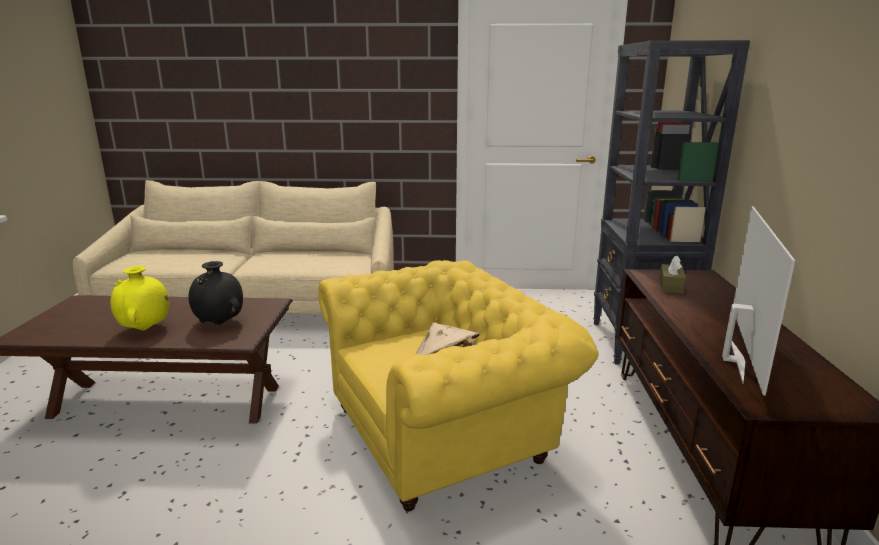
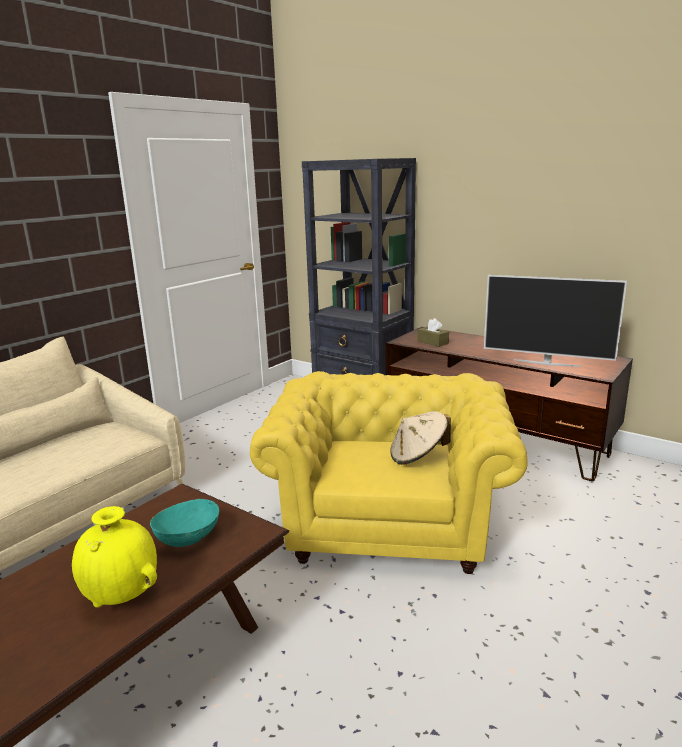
camera: 55 degrees left, 0 degrees up
black vase [188,261,243,325] -> turquoise bowl [150,499,219,547]
television [722,206,795,396] -> television turned 150 degrees clockwise [484,275,627,367]

